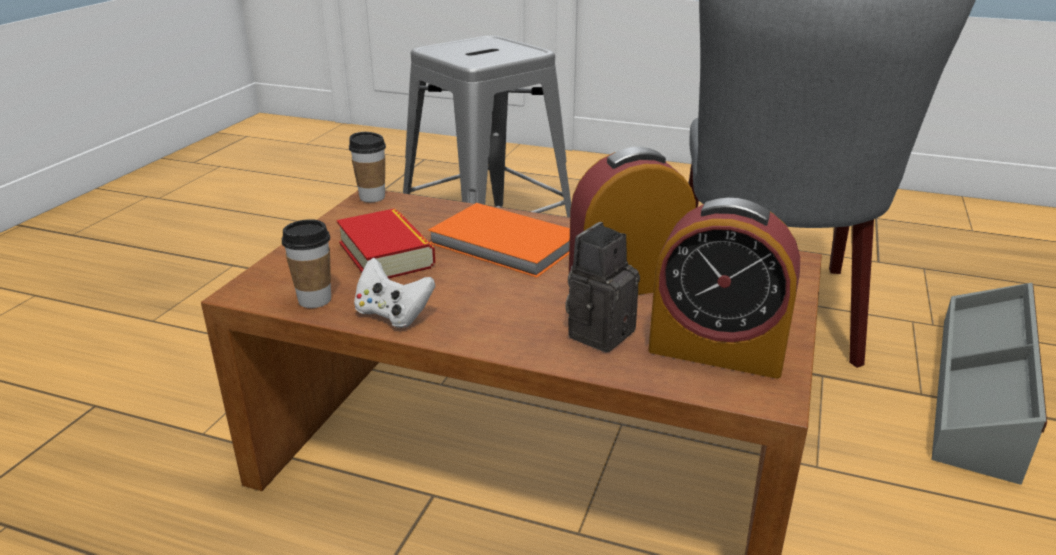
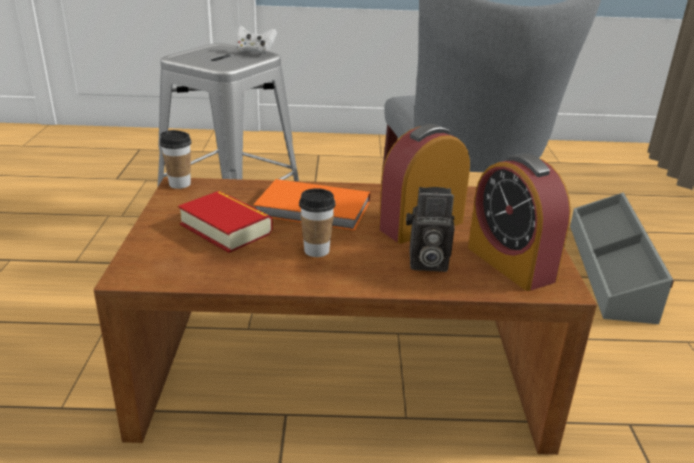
camera: 20 degrees left, 0 degrees up
cup [282,219,331,308] -> cup moved to [299,188,336,257]
white game controller [354,258,435,328] -> white game controller moved to [236,26,277,54]
camera [565,222,640,352] -> camera turned 105 degrees counterclockwise [406,187,455,272]
alarm clock [648,198,800,378] -> alarm clock turned 60 degrees clockwise [468,153,571,291]

